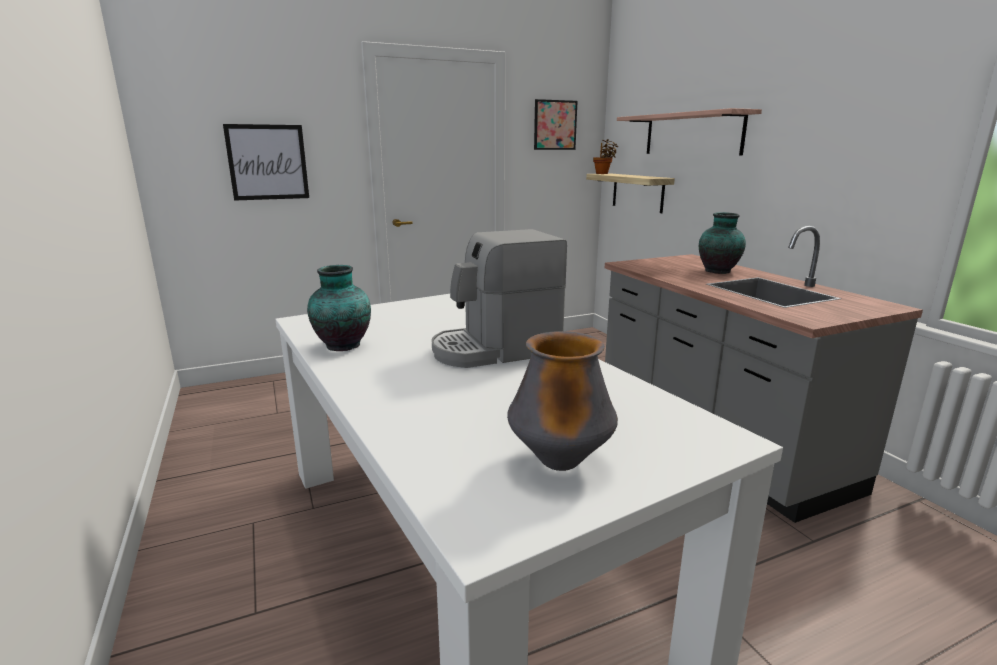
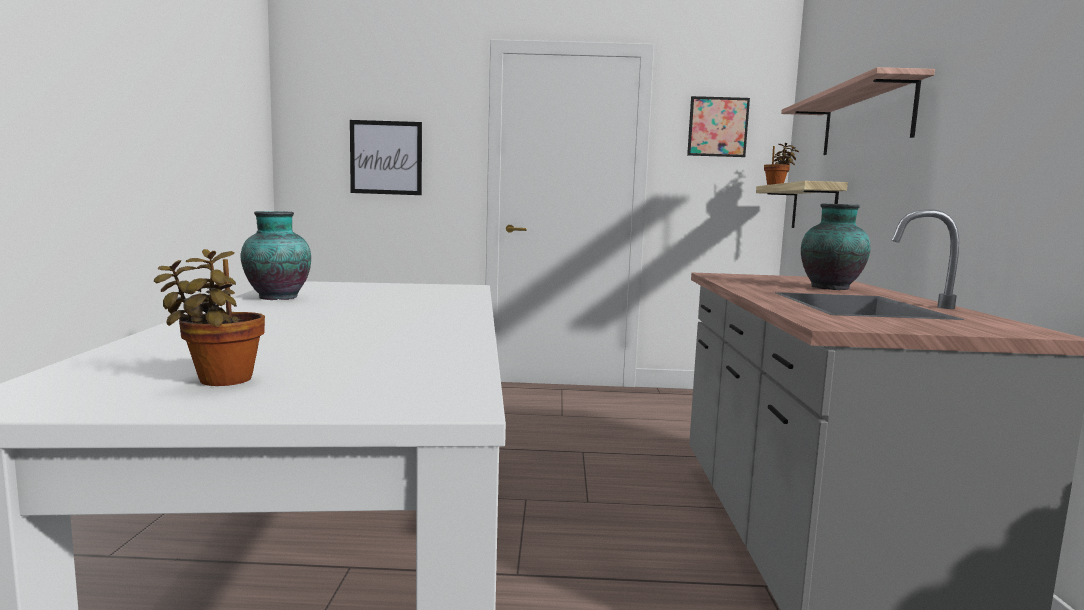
camera: 25 degrees right, 10 degrees down
coffee machine [432,229,567,368] -> none
vase [507,331,618,471] -> potted plant [154,249,265,386]

